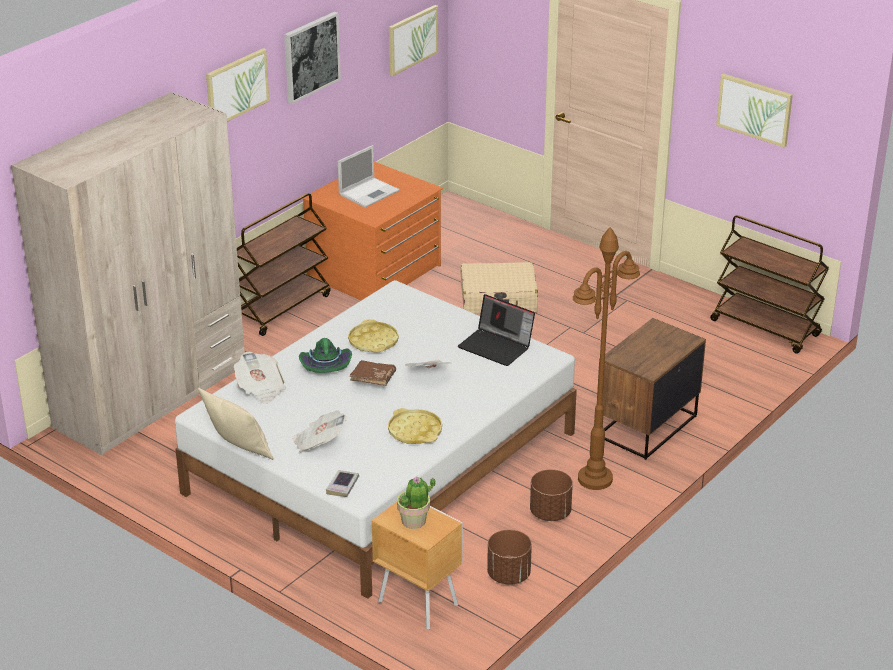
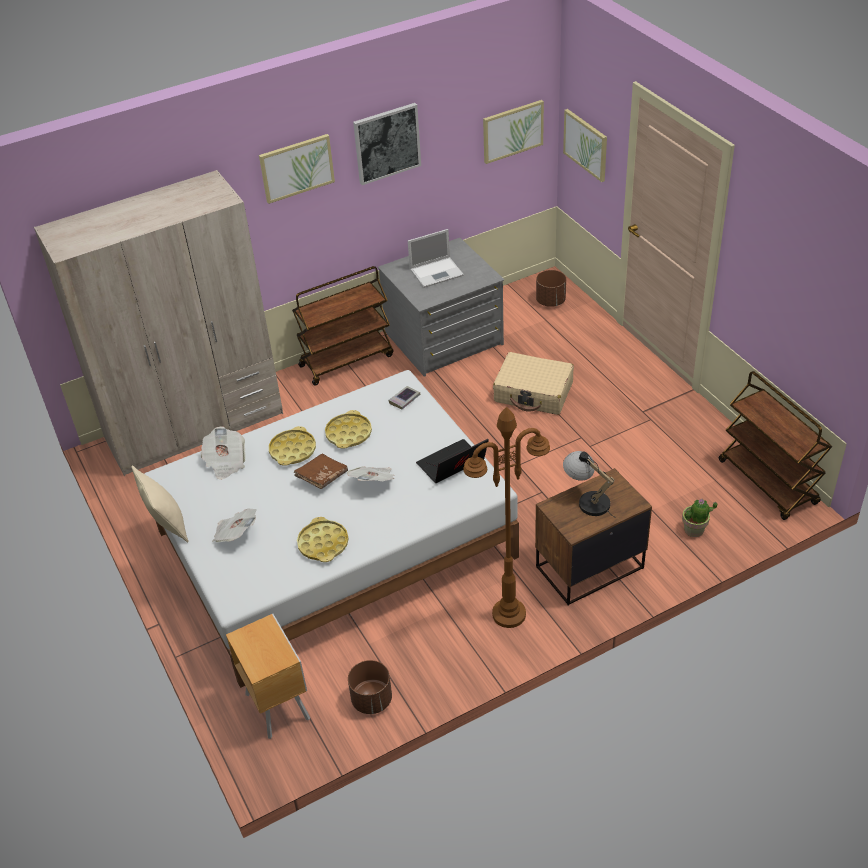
camera: 25 degrees right, 10 degrees up
green hat [299,338,352,373] -> yellow tray [269,426,316,466]
orange dresser [302,162,443,300] -> grey dresser [378,238,504,377]
book [326,470,359,497] -> book moved to [389,386,420,409]
potted plant [397,476,435,529] -> potted plant moved to [682,499,717,537]
laptop [458,294,535,366] -> laptop turned 90 degrees clockwise [416,439,489,483]
brown planter [530,469,573,521] -> brown planter moved to [536,270,566,307]
picture [716,74,793,148] -> picture moved to [563,109,607,182]
none -> table lamp [563,451,616,518]

